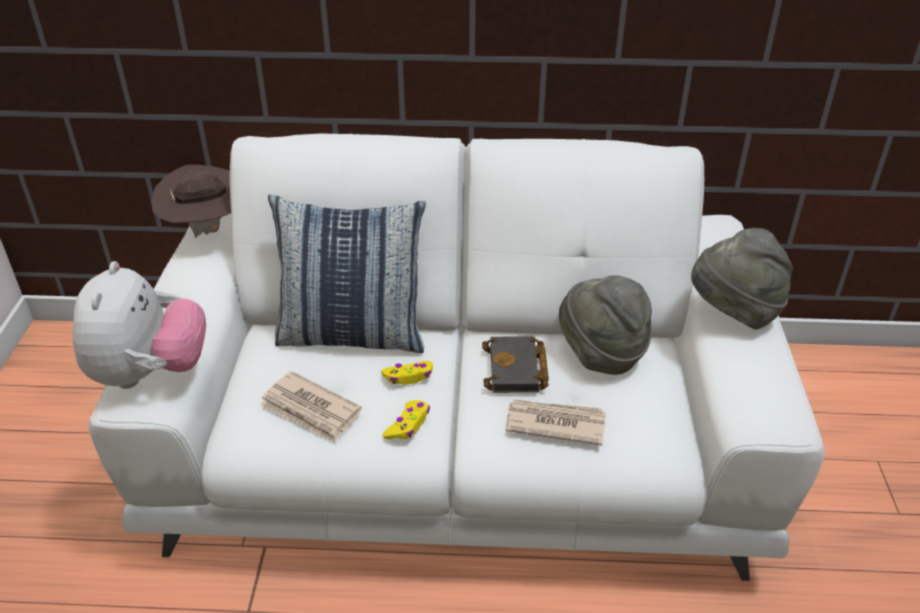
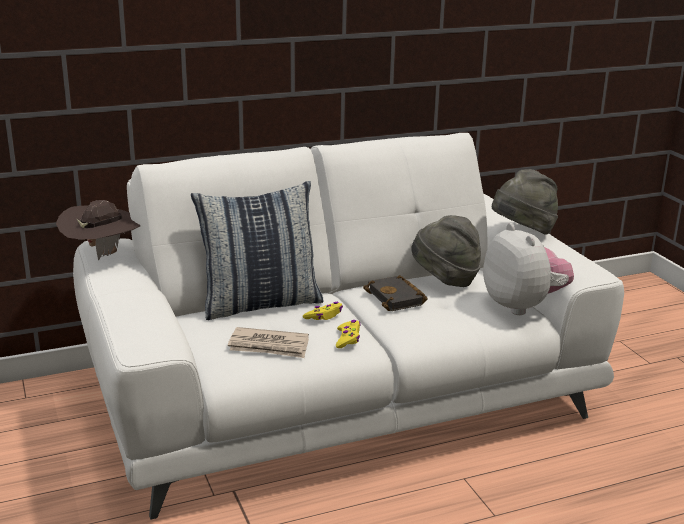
camera: 25 degrees left, 15 degrees down
plush toy [73,261,206,389] -> plush toy moved to [483,223,574,315]
newspaper [506,400,606,445] -> none

